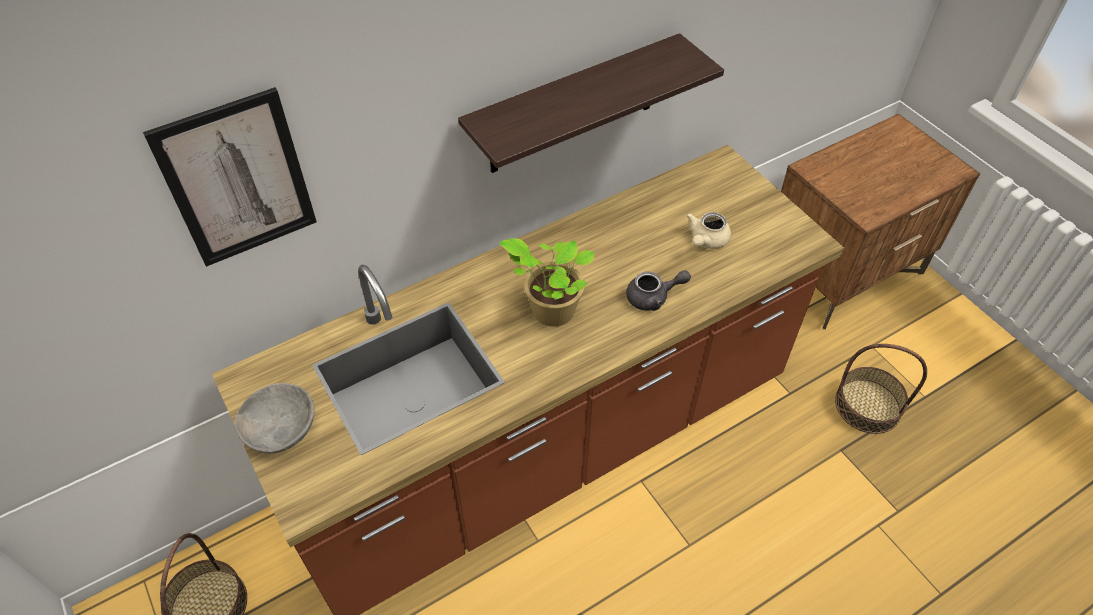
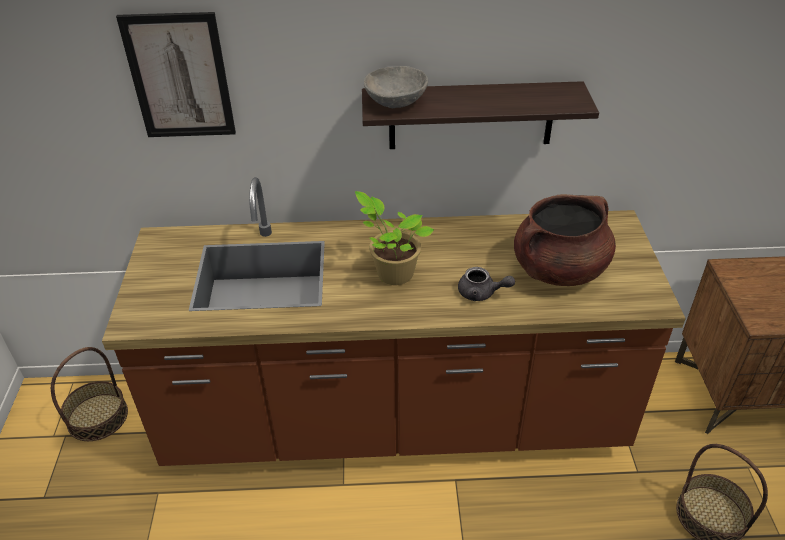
camera: 30 degrees right, 10 degrees down
grey bowl [235,383,314,454] -> grey bowl moved to [364,66,428,108]
beige teapot [686,212,731,249] -> brown cooking pot [514,194,616,286]

